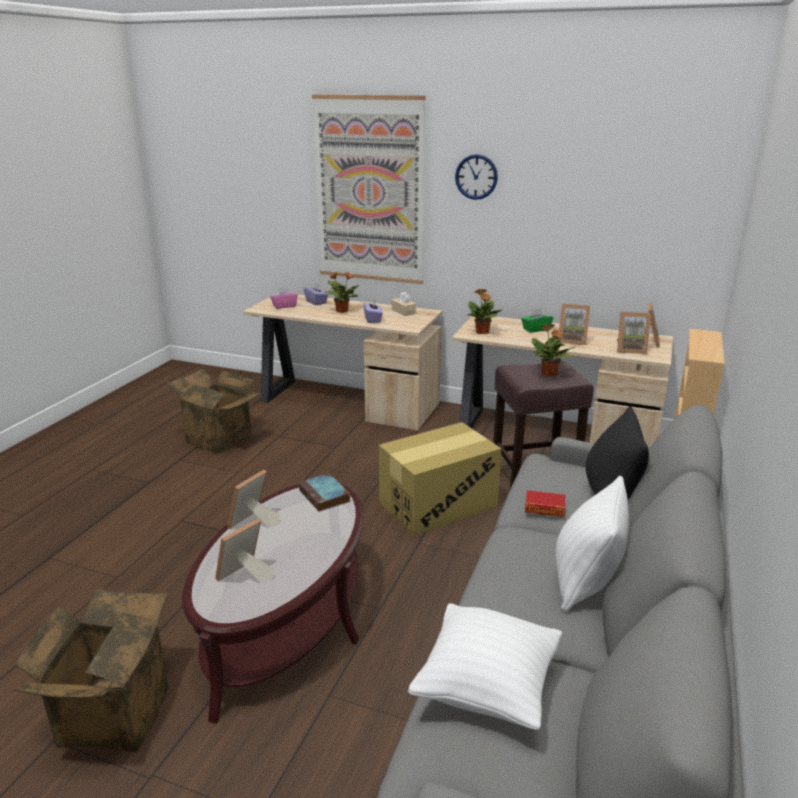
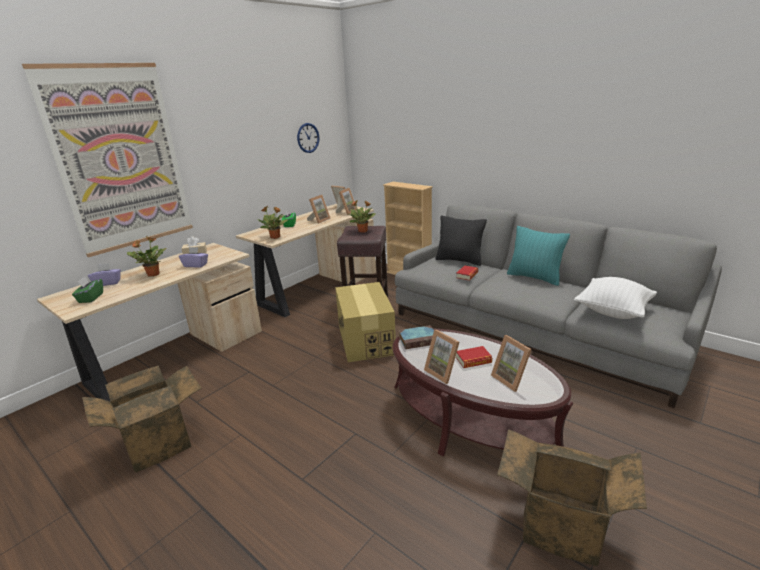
camera: 70 degrees left, 0 degrees up
pink tissue box [270,286,298,309] -> green tissue box [72,277,103,303]
wall clock [455,154,498,200] -> wall clock moved to [297,123,319,153]
white pillow [555,476,629,612] -> turquoise pillow [507,226,570,286]
none -> book [456,346,492,368]

